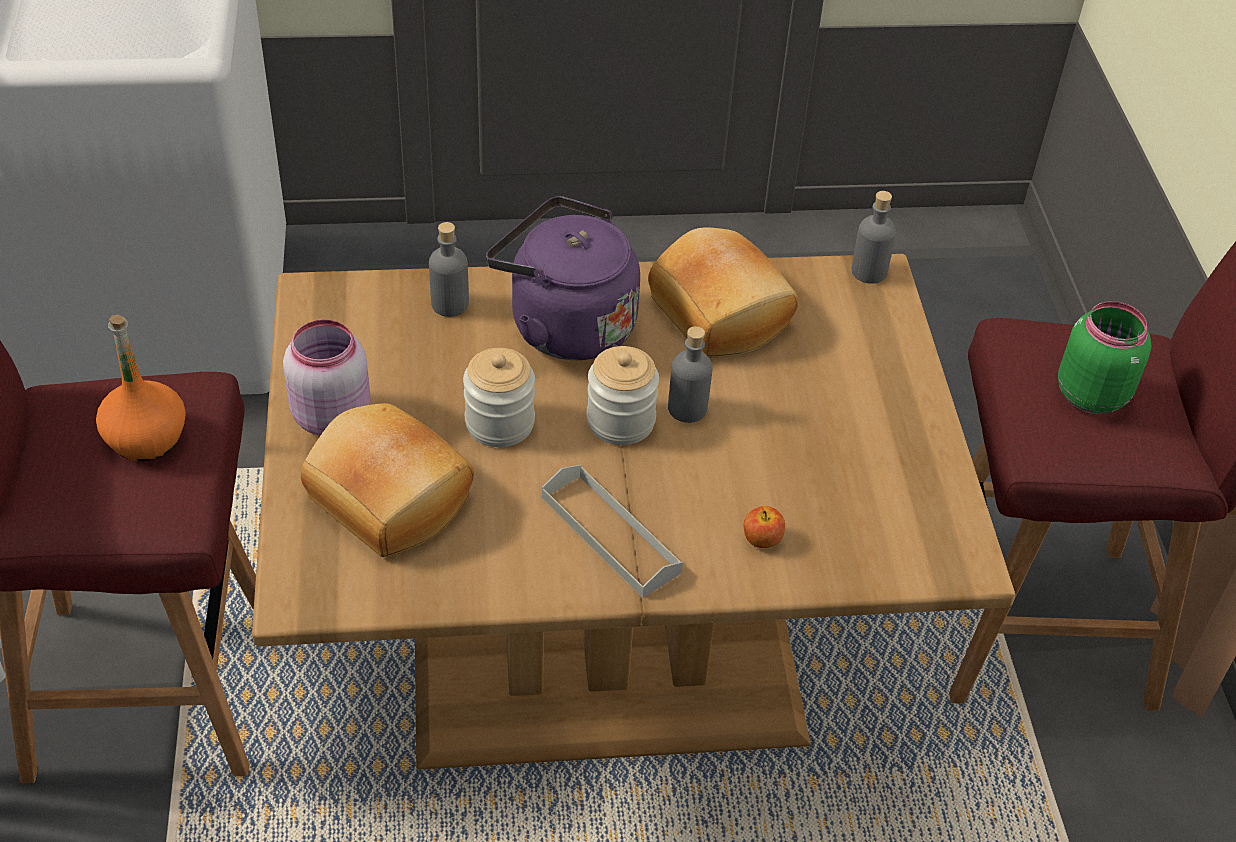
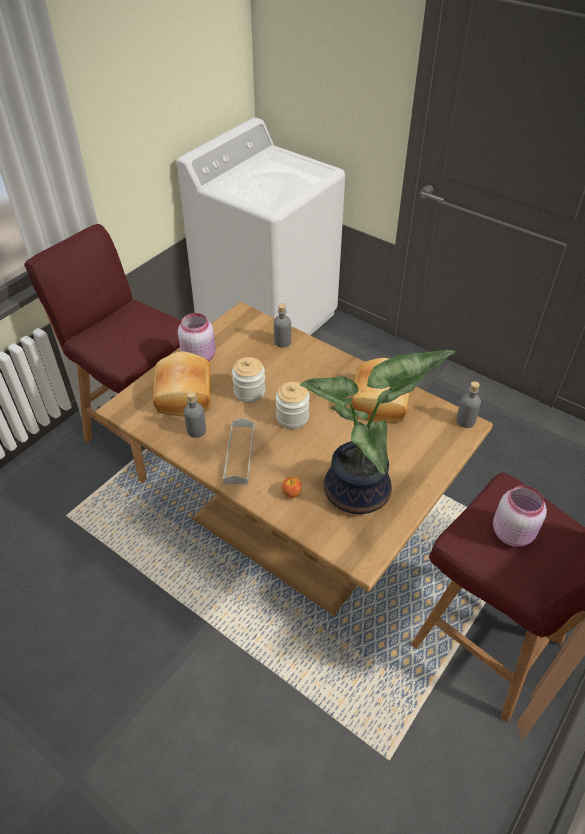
camera: 45 degrees right, 0 degrees up
orange bottle [96,315,186,461] -> none
purple kettle [486,196,640,360] -> none
grey bottle [668,326,713,423] -> grey bottle moved to [184,391,206,438]
green jar [1058,301,1151,414] -> pink jar [493,485,547,547]
none -> potted plant [300,350,455,514]

